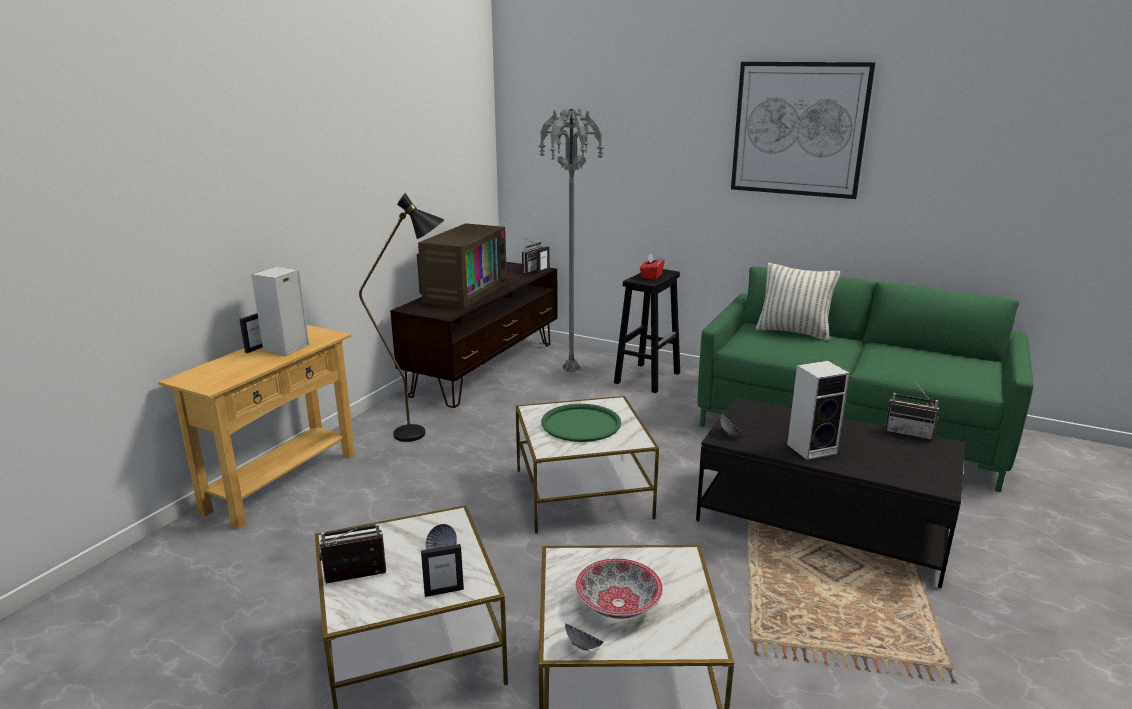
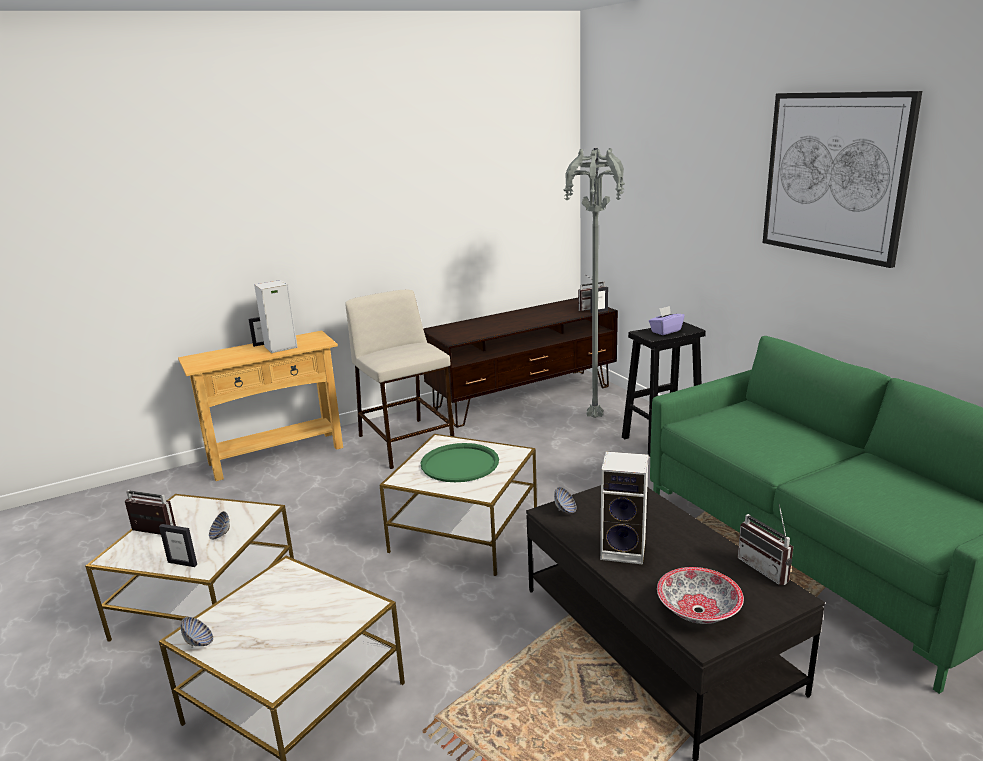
camera: 35 degrees right, 0 degrees up
black floor lamp [359,193,445,442] -> beige stool [345,290,454,469]
television [417,223,507,308] -> none
bowl [575,558,663,619] -> bowl moved to [657,567,744,624]
red tissue box [640,253,665,280] -> purple tissue box [649,306,685,335]
pillow [756,263,840,341] -> none

